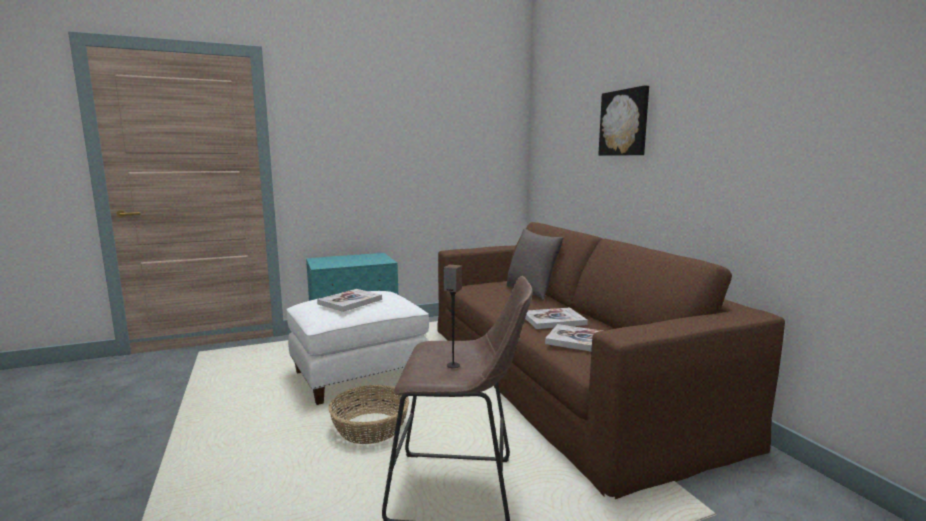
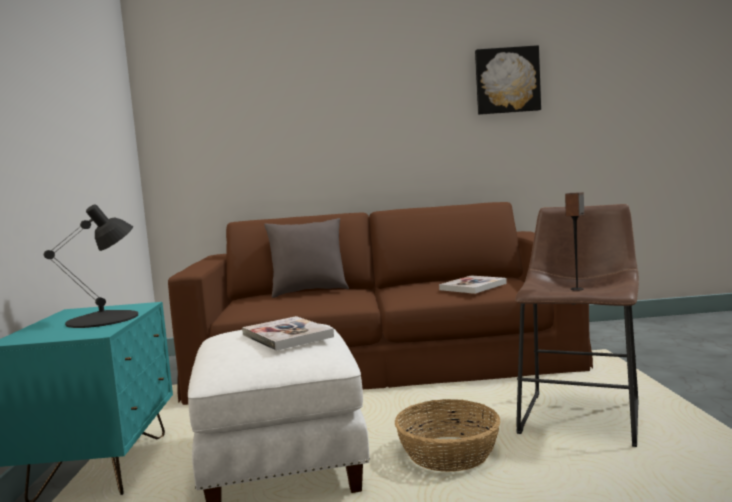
camera: 70 degrees left, 5 degrees down
book [525,308,588,329] -> none
picture [598,85,649,156] -> picture moved to [475,45,541,115]
none -> black table lamp [44,204,138,328]

